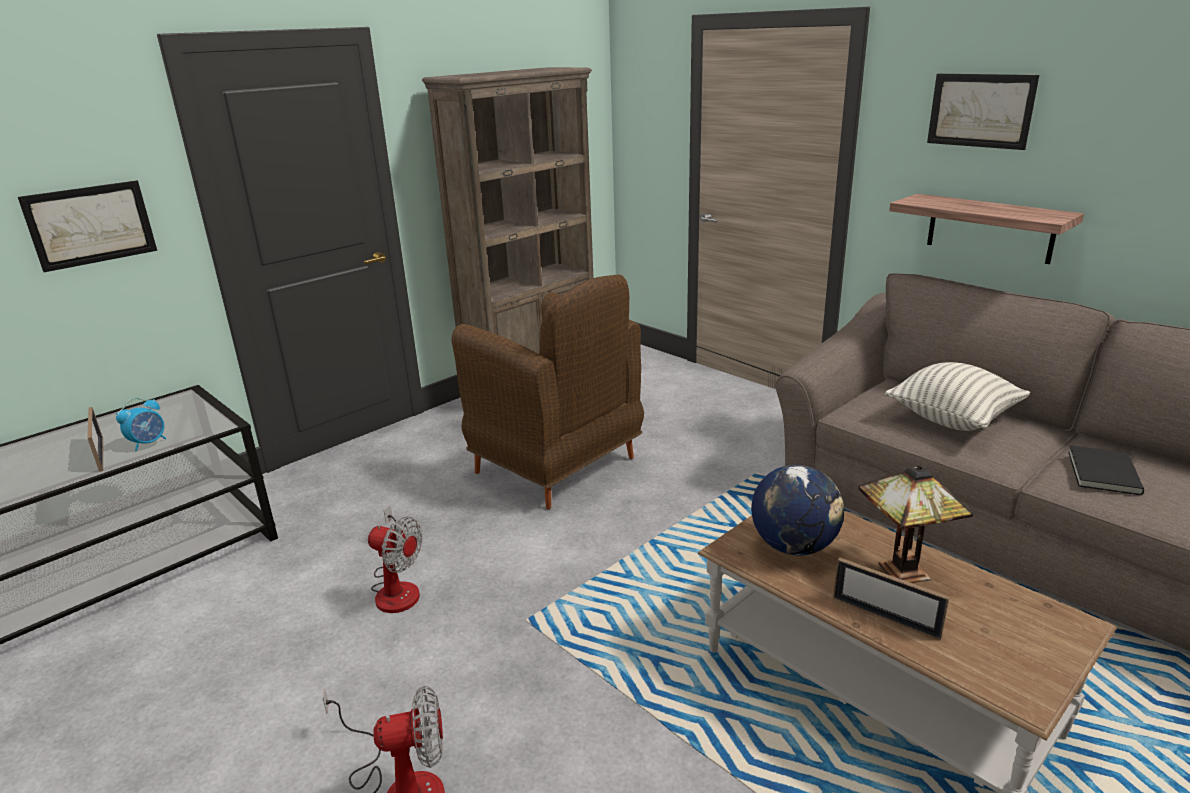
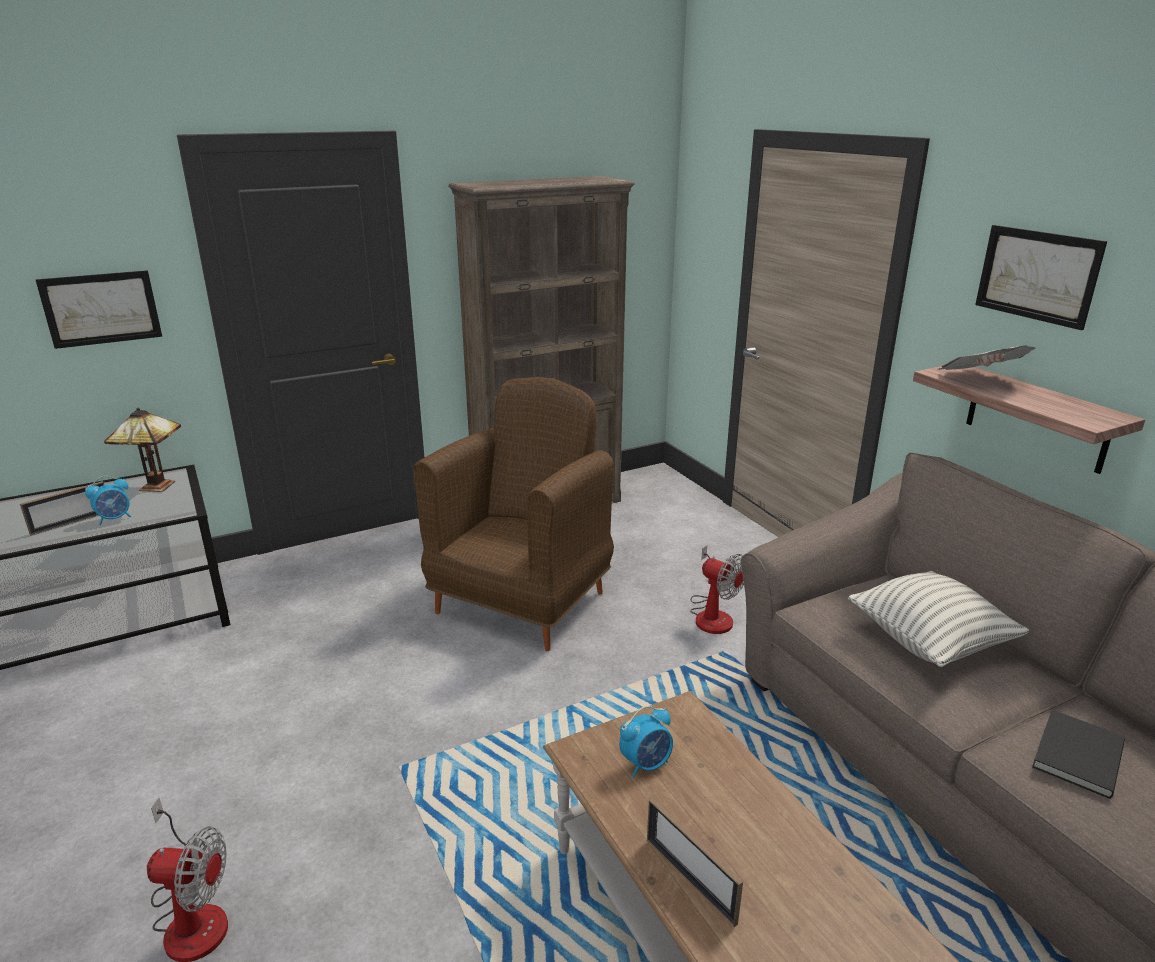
camera: 15 degrees right, 0 degrees up
picture frame [87,407,103,472] -> picture frame turned 60 degrees clockwise [20,481,104,536]
fan [368,505,422,613] -> fan moved to [690,545,744,634]
brown armchair [452,274,644,509] -> brown armchair turned 120 degrees counterclockwise [413,377,614,651]
globe [751,465,844,555] -> alarm clock [619,706,673,778]
table lamp [858,464,974,583] -> table lamp moved to [104,408,181,492]
none -> newspaper [939,345,1036,370]

